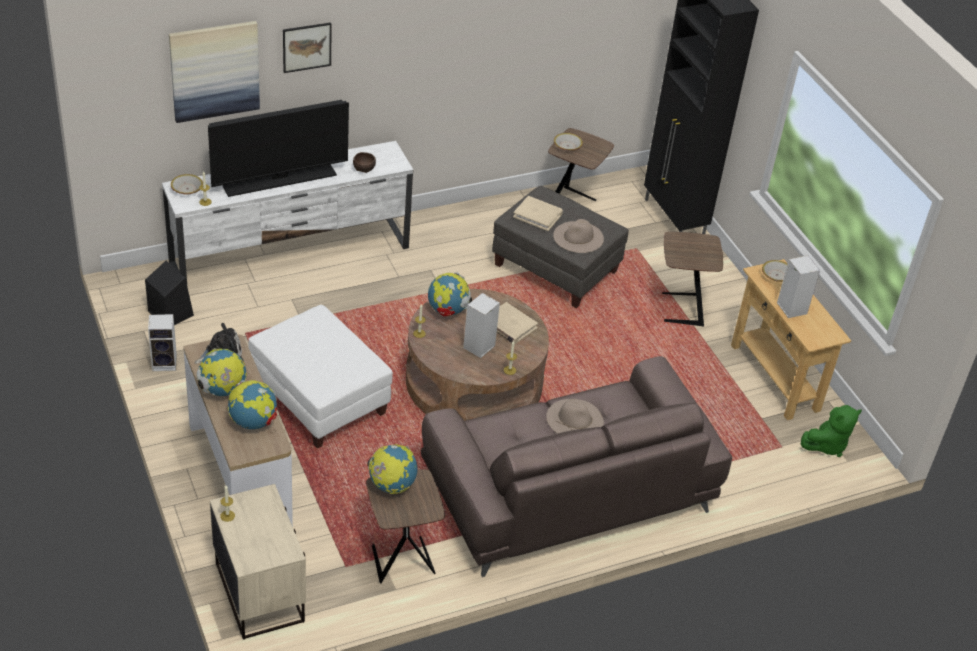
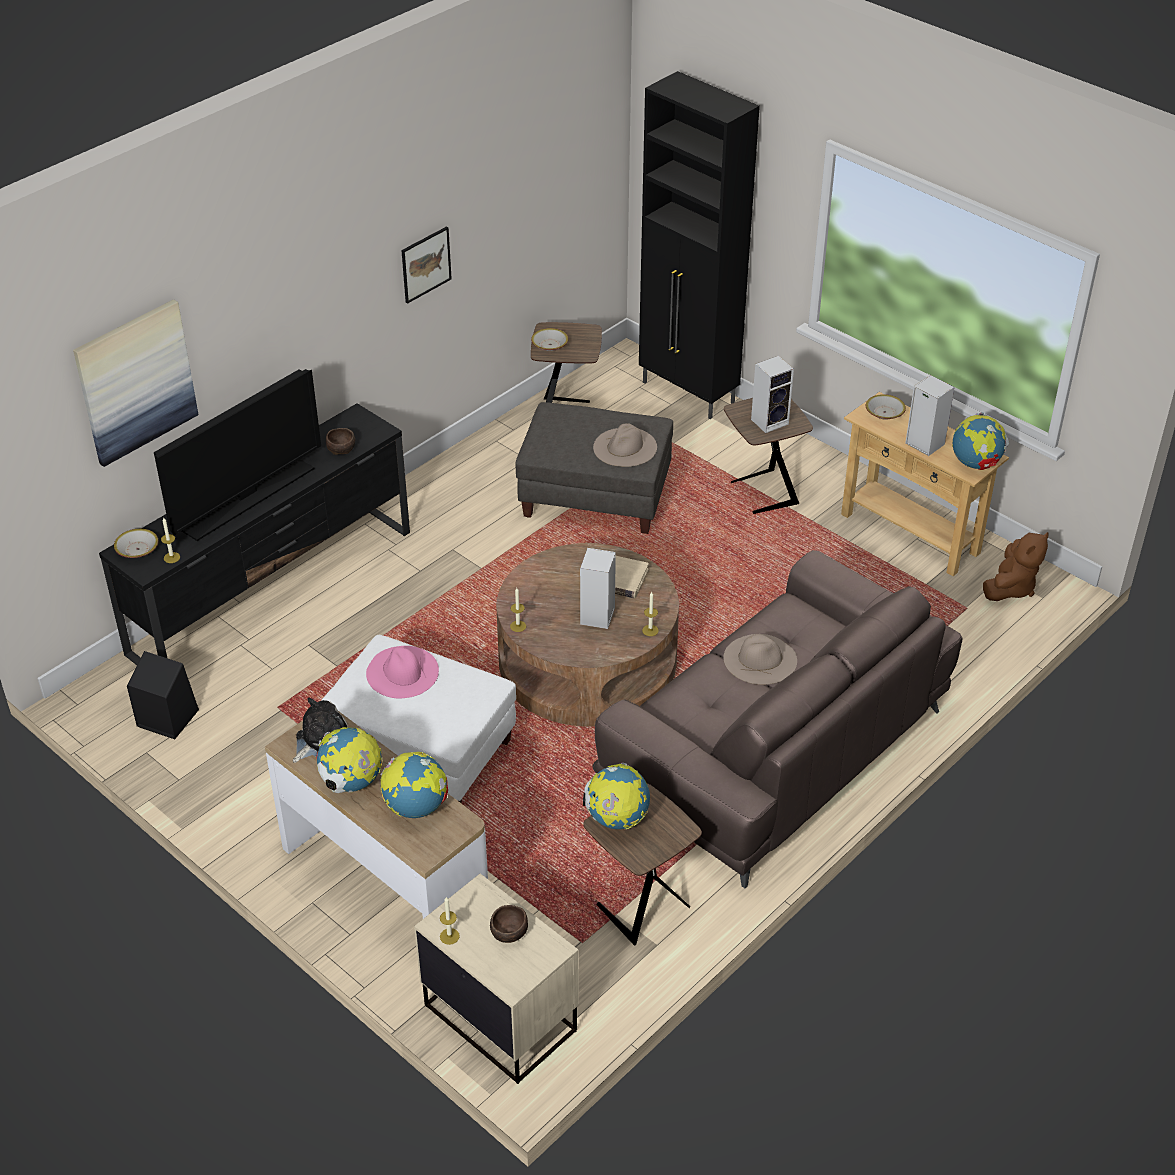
camera: 20 degrees left, 0 degrees up
speaker [148,314,177,371] -> speaker moved to [751,356,794,433]
white tv stand [162,141,414,288] -> black tv stand [99,403,410,665]
picture [283,22,332,73] -> picture moved to [401,226,452,304]
globe [428,272,472,316] -> globe moved to [952,412,1009,470]
beige book [513,196,563,231] -> none
green plush toy [800,405,862,457] -> brown plush toy [983,532,1049,601]
none -> pink hat [366,646,439,698]
none -> brown bowl [490,905,528,943]

